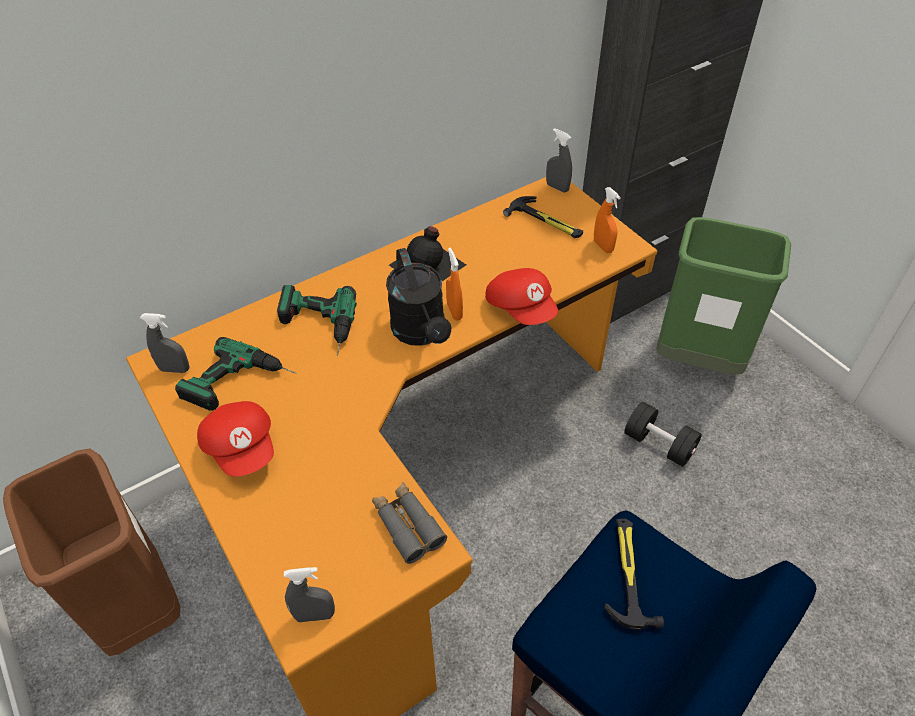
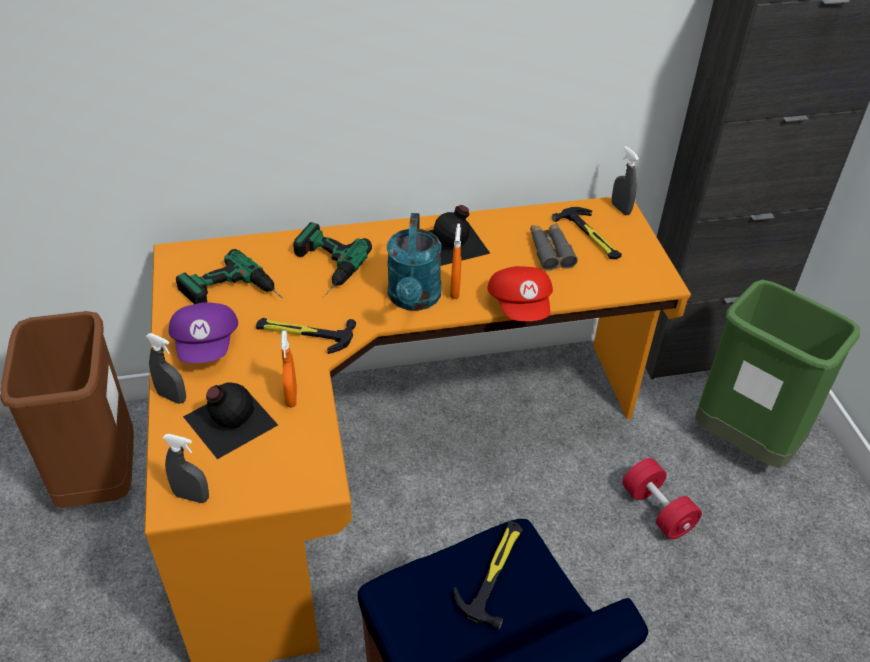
camera: 20 degrees right, 5 degrees down
grey spray bottle [140,313,189,373] -> grey spray bottle moved to [146,333,186,404]
red cap [197,401,274,477] -> purple cap [169,302,238,363]
grey binoculars [372,482,447,564] -> grey binoculars moved to [530,223,578,271]
black watering can [386,248,451,346] -> turquoise watering can [387,213,441,311]
orange spray bottle [594,187,621,253] -> orange spray bottle moved to [281,331,297,407]
black dumbbell [624,402,702,467] -> red dumbbell [622,458,702,540]
none -> black bottle [183,383,278,459]
none -> hammer [256,318,356,354]

